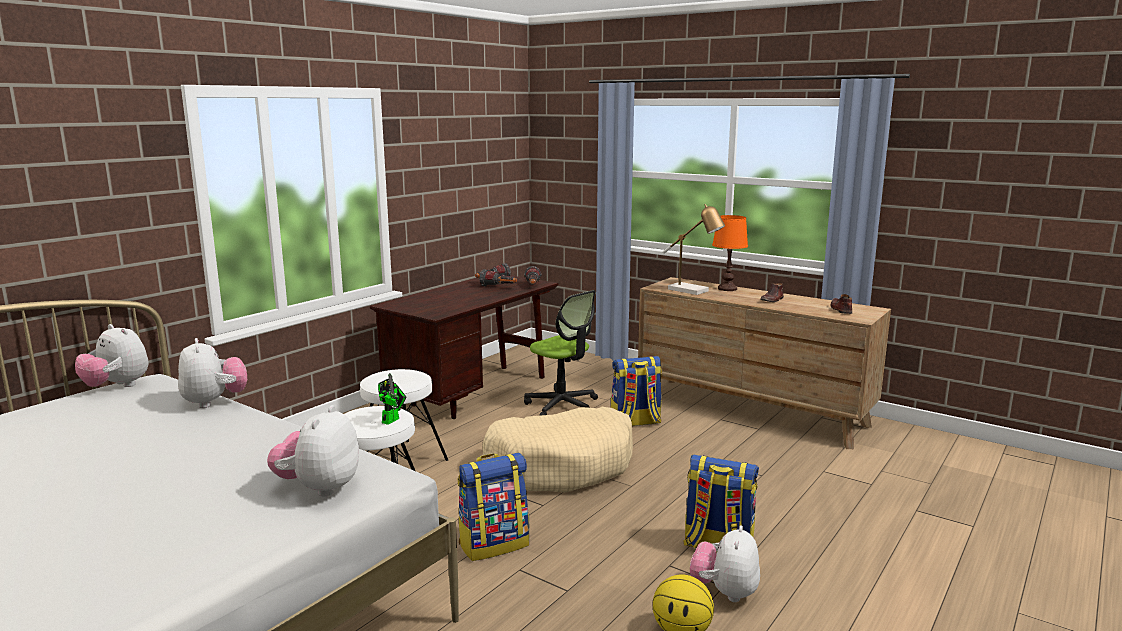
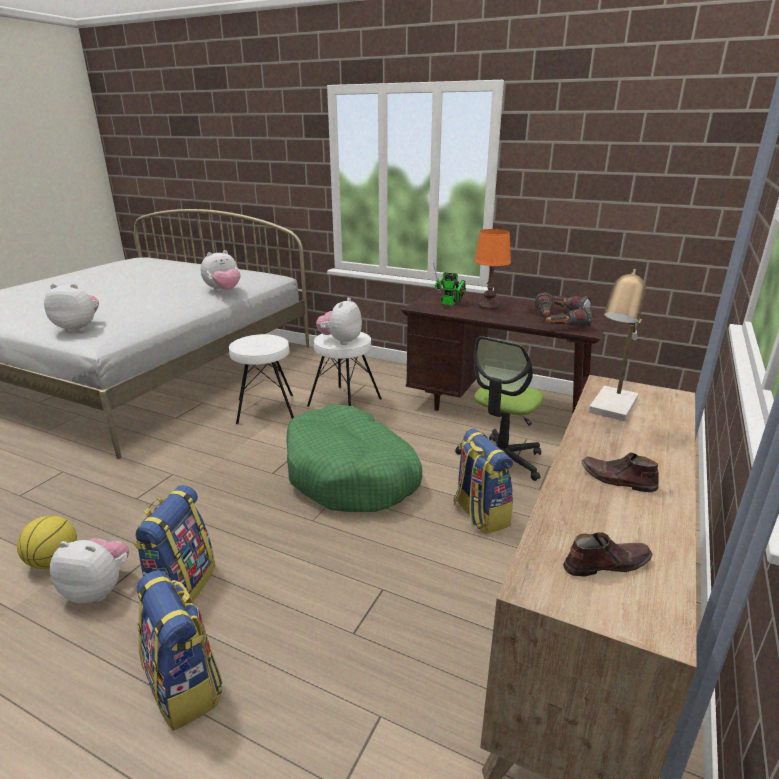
camera: 80 degrees right, 10 degrees up
plush toy [75,324,149,387] -> plush toy moved to [316,298,362,345]
toy robot [378,373,406,425] -> toy robot moved to [433,263,466,306]
backpack [458,453,529,561] -> backpack moved to [137,570,223,731]
beige dog bed [482,407,633,493] -> green dog bed [286,404,422,512]
orange table lamp [712,215,748,291] -> orange table lamp moved to [474,229,511,310]

